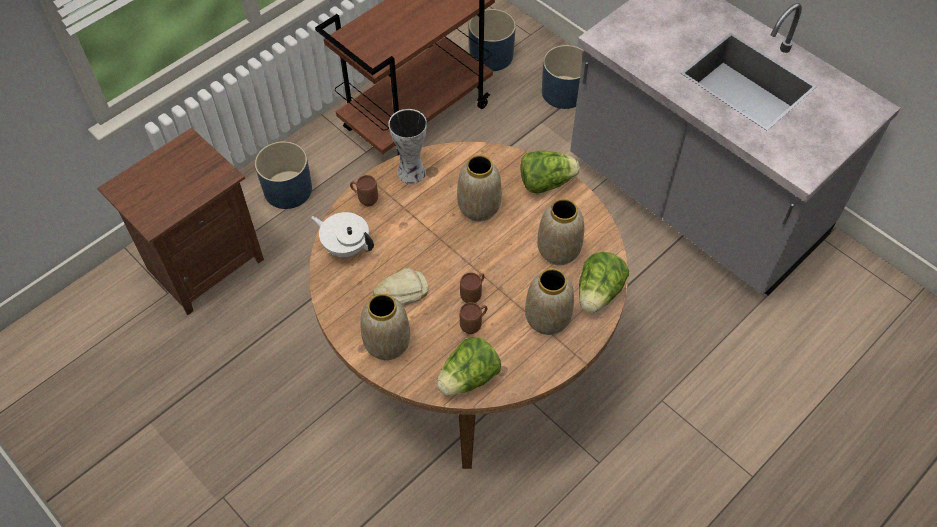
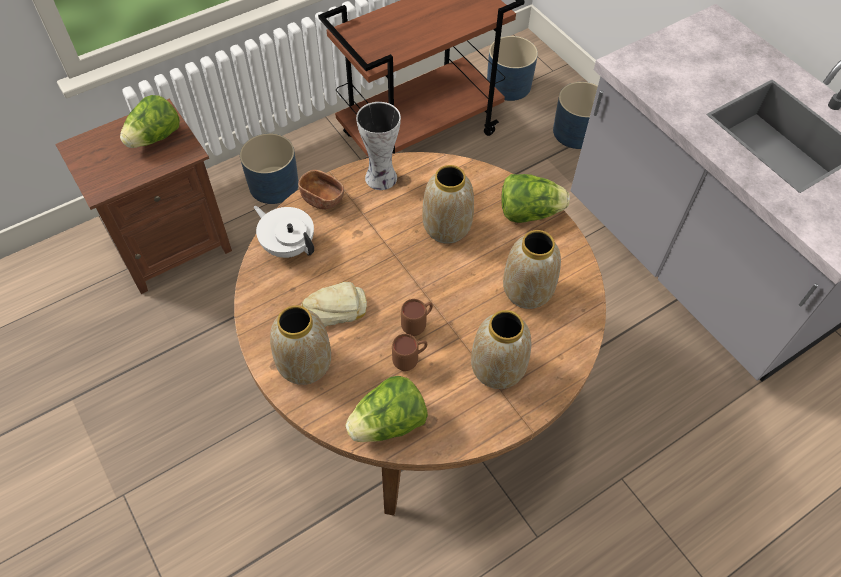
camera: 10 degrees right, 0 degrees up
brown mug [350,175,378,207] -> brown bowl [298,170,344,209]
lettuce [579,252,629,313] -> lettuce moved to [120,95,180,148]

